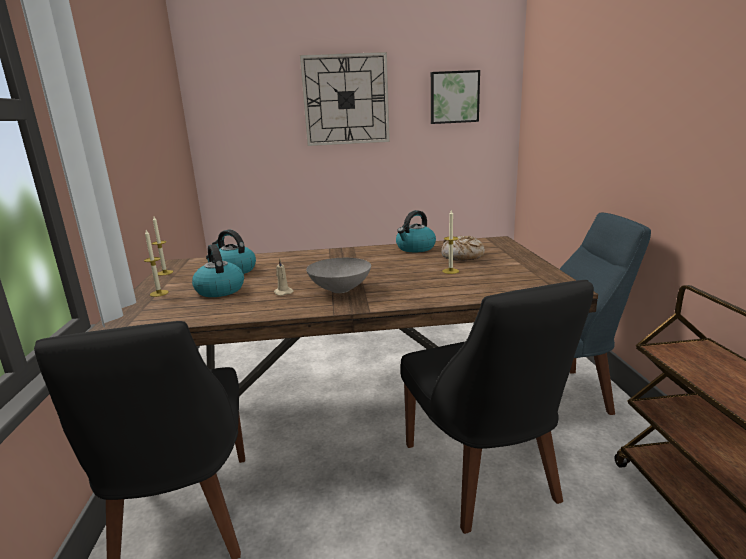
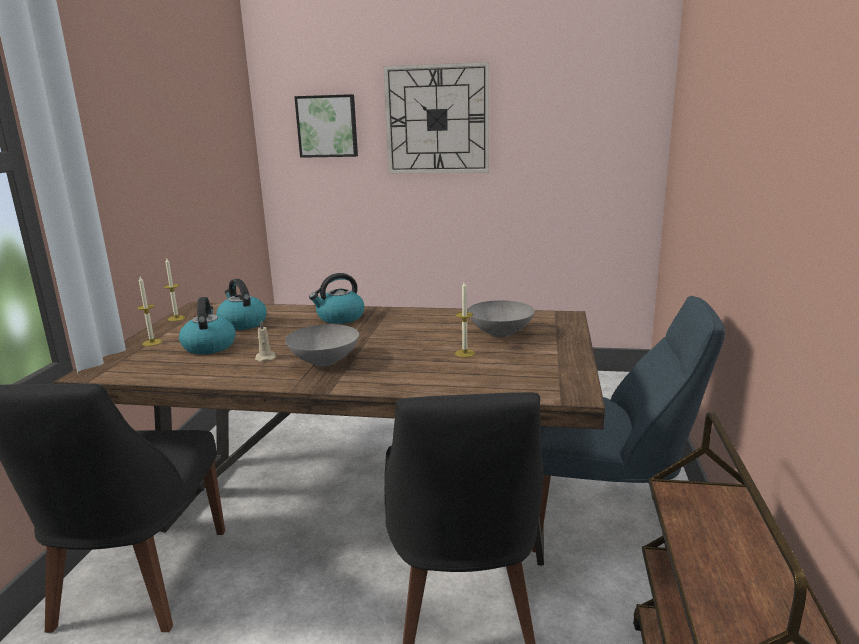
camera: 15 degrees right, 0 degrees up
kettle [396,210,436,252] -> kettle moved to [309,273,364,324]
picture [431,70,480,124] -> picture moved to [294,94,358,158]
bread [441,236,485,261] -> grey bowl [467,300,535,338]

